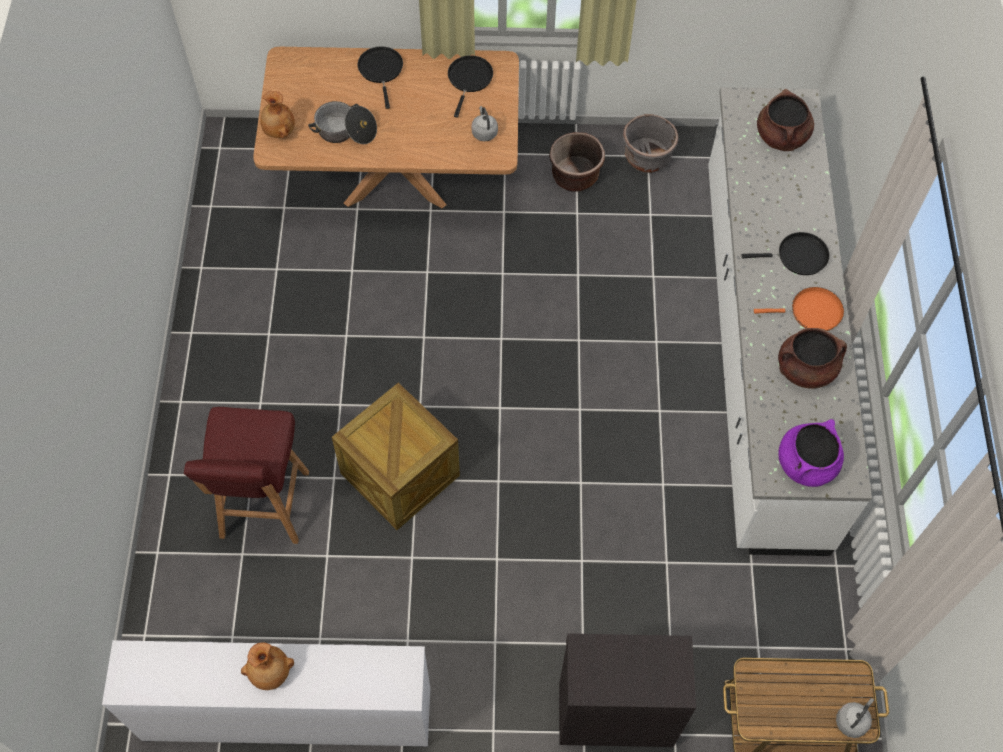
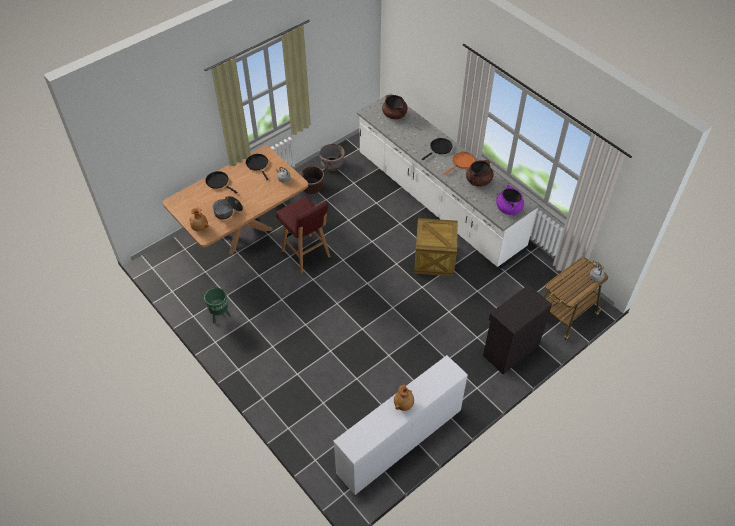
camera: 40 degrees left, 10 degrees down
red stool [184,407,309,544] -> red stool moved to [276,197,331,273]
crate [332,383,460,530] -> crate moved to [414,218,458,276]
none -> green planter [204,288,231,323]

